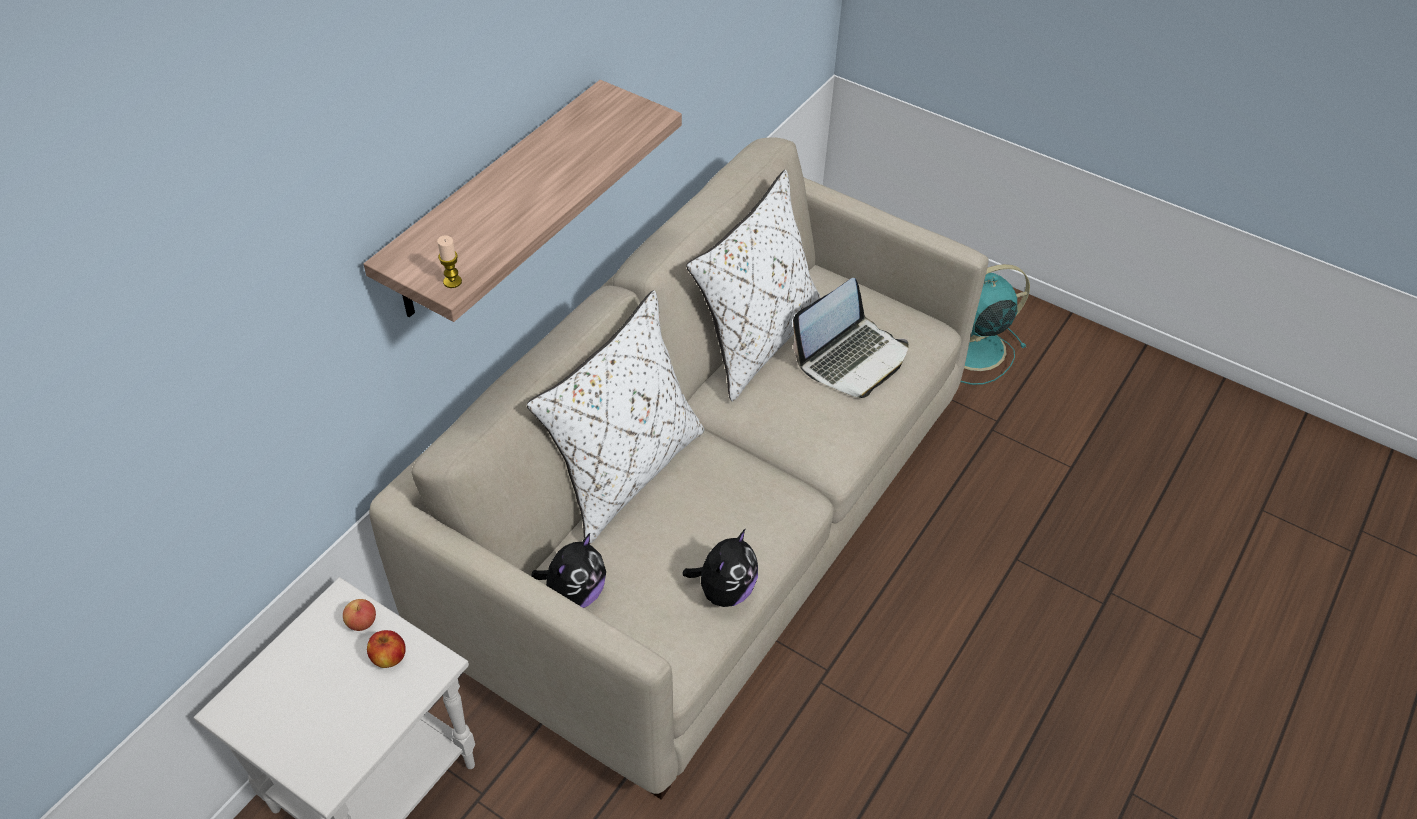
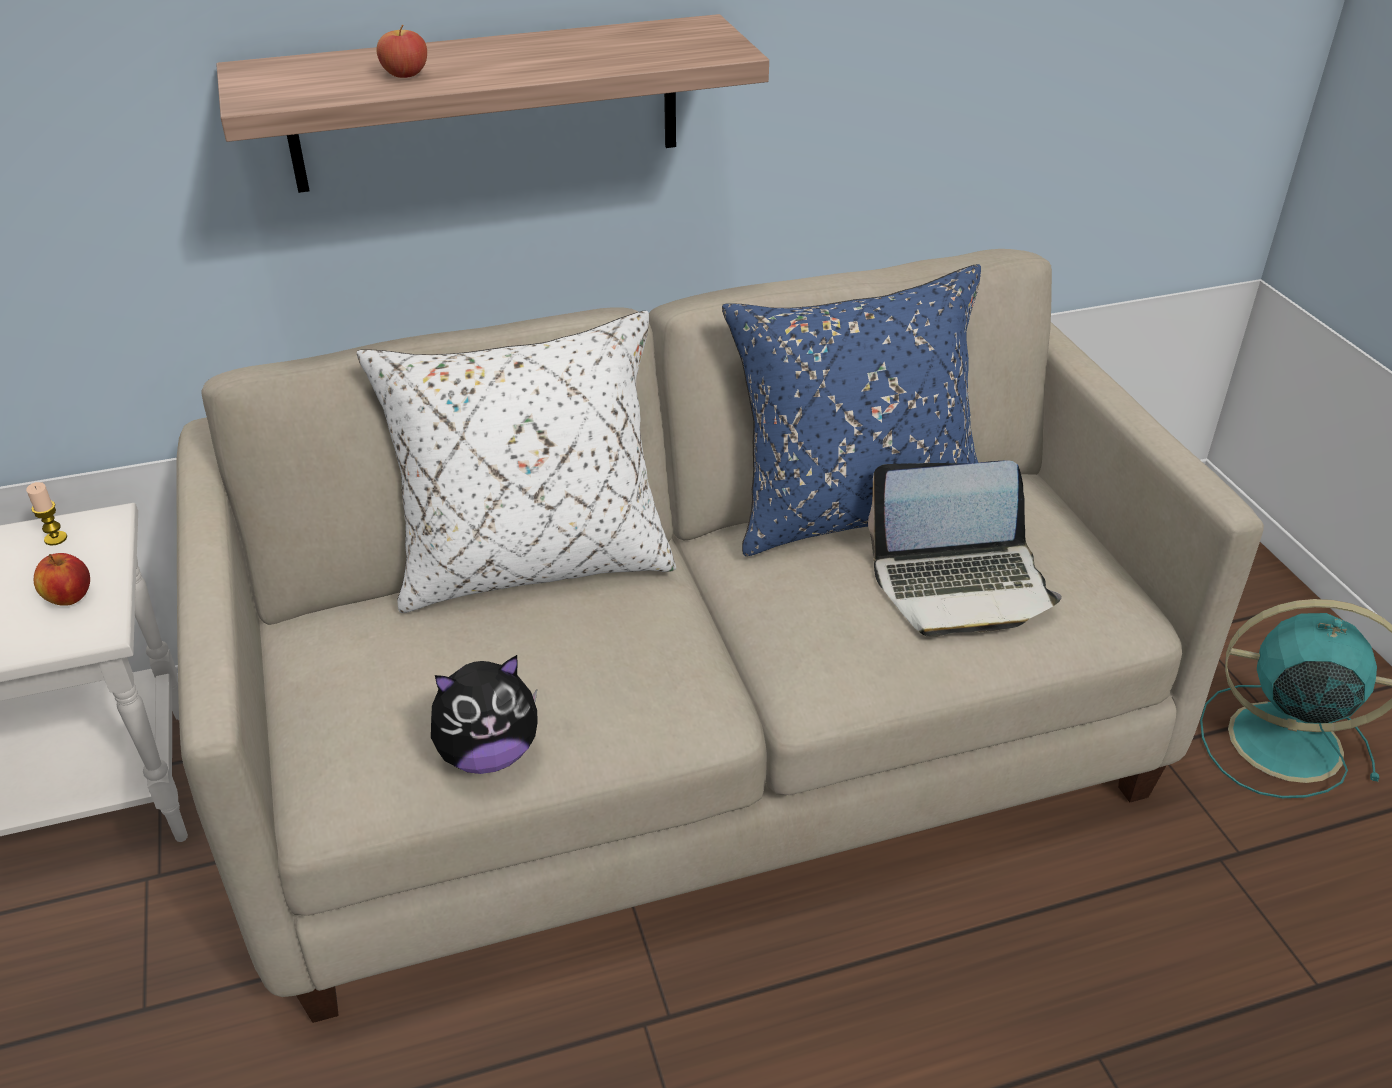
camera: 40 degrees right, 10 degrees down
apple [343,599,376,631] -> apple moved to [376,25,427,78]
candle [437,236,462,288] -> candle moved to [26,482,67,546]
plush toy [531,533,606,608] -> none
white pillow [686,170,821,401] -> blue pillow [722,264,981,556]

